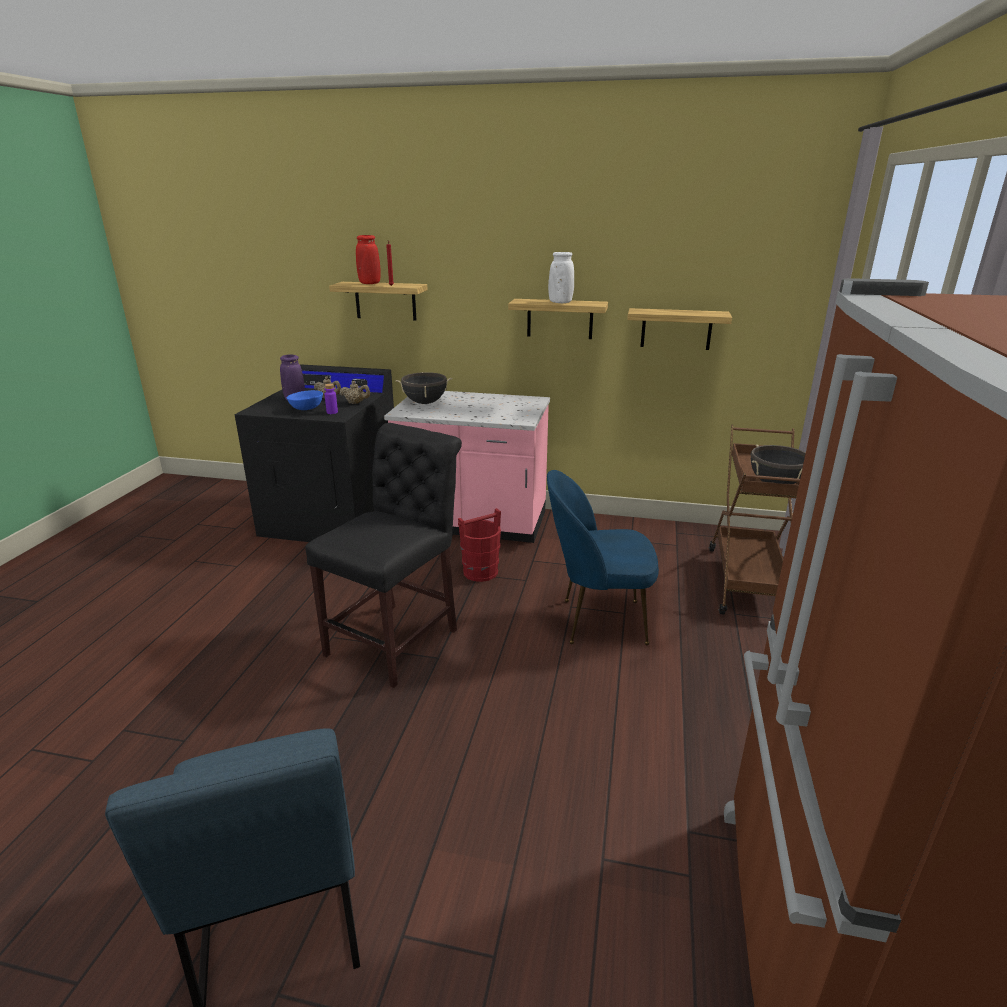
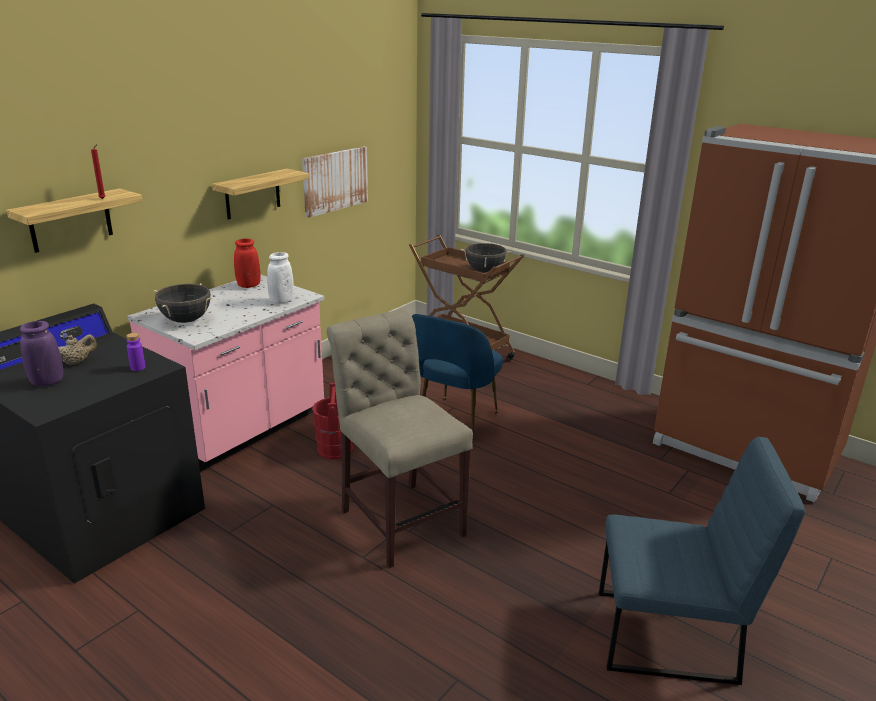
camera: 65 degrees left, 0 degrees up
blue bowl [287,390,323,410] -> none
black chair [305,423,462,688] -> beige chair [327,309,473,568]
beige teapot [340,381,370,404] -> none
red vase [356,235,381,284] -> red vase moved to [234,238,261,288]
white vase [548,252,574,303] -> white vase moved to [267,252,294,304]
shelf [627,308,732,350] -> picture [302,146,368,218]

